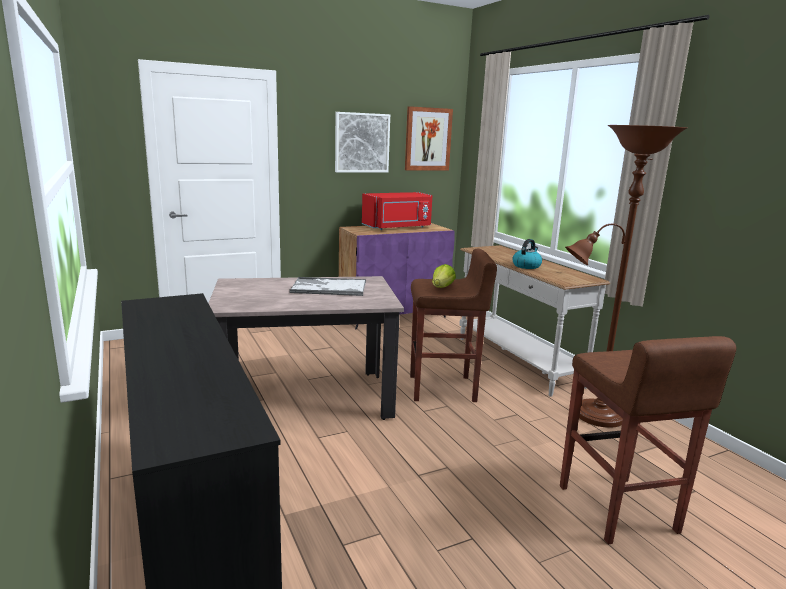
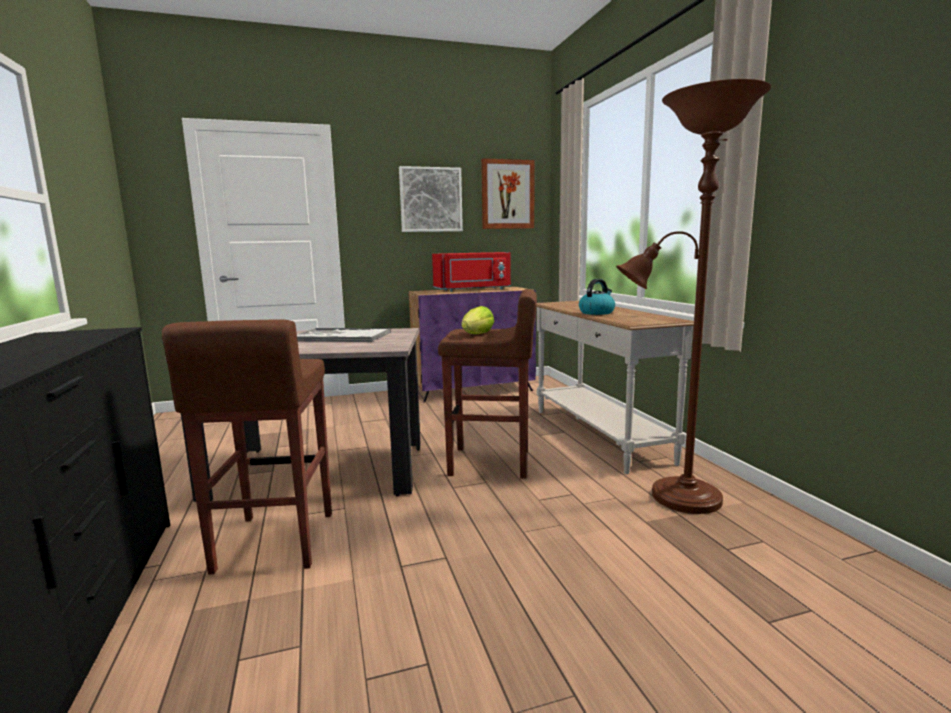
camera: 10 degrees right, 5 degrees down
brown stool [560,336,736,545] -> brown stool moved to [162,320,332,575]

